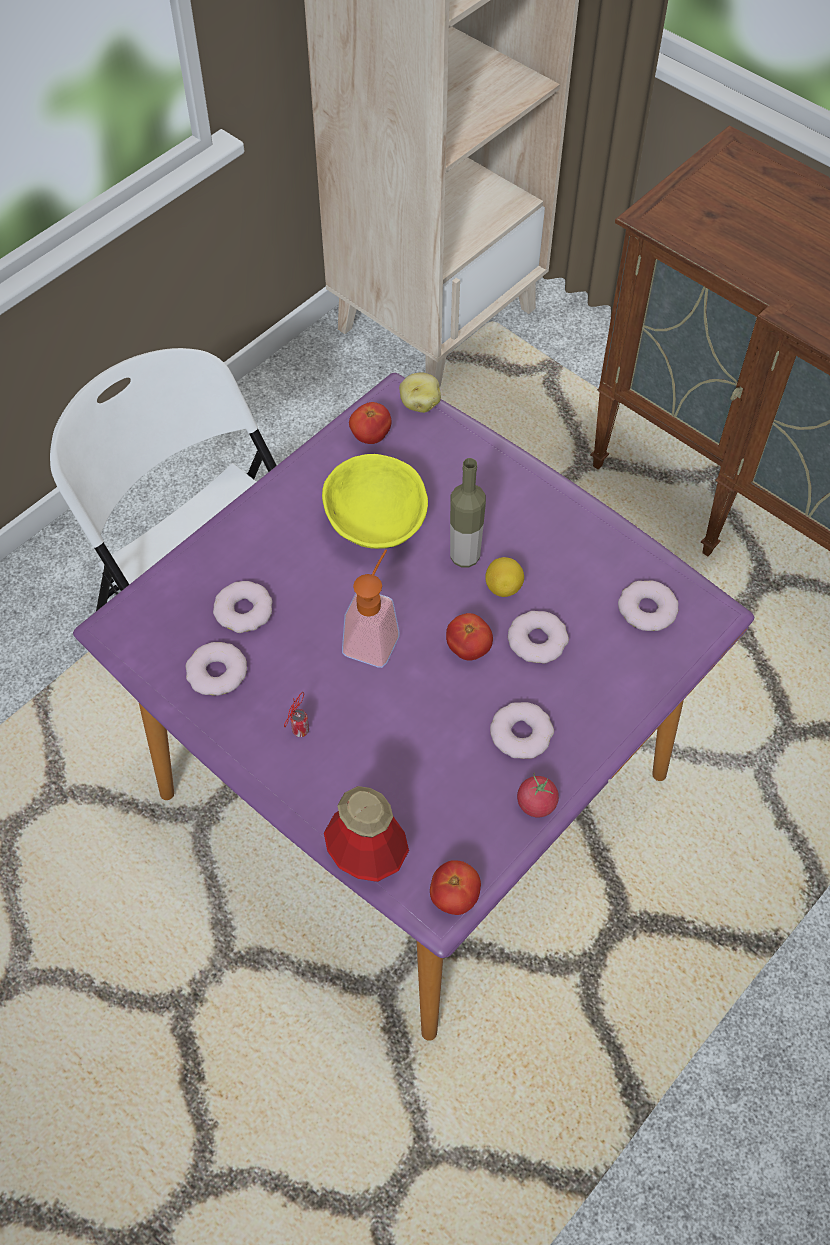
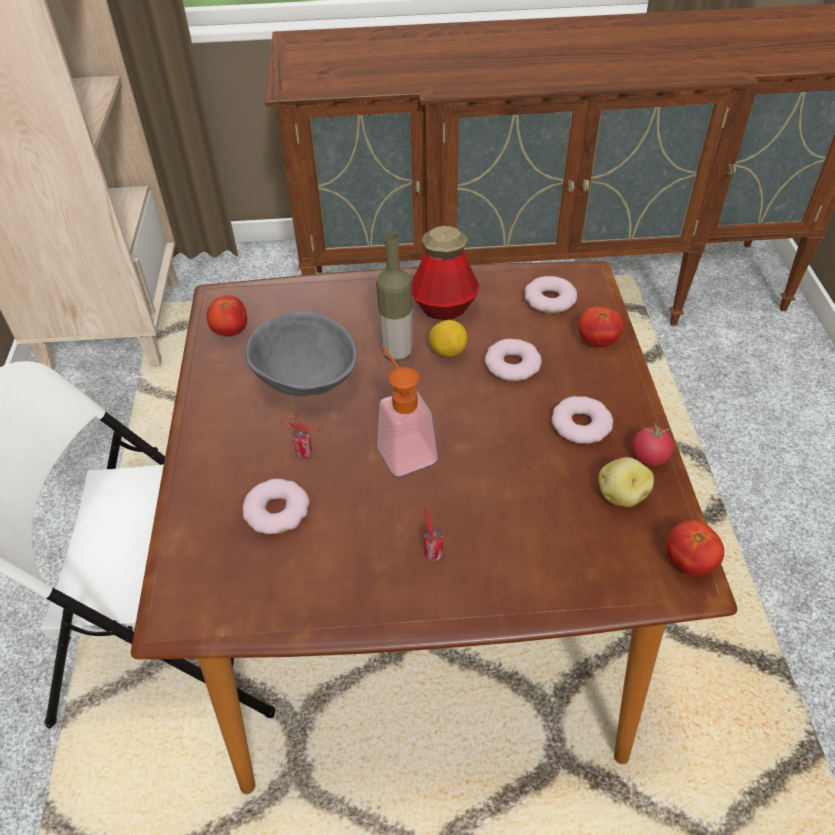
camera: 45 degrees left, 10 degrees down
purple dining table [73,373,754,1041] -> brown dining table [131,261,737,794]
donut [186,642,247,696] -> none
yellow bowl [322,454,428,549] -> grey bowl [245,311,357,396]
bottle [324,786,409,882] -> bottle moved to [412,226,479,320]
potato [399,372,441,413] -> potato moved to [599,457,654,507]
tomato [446,613,493,661] -> tomato moved to [579,306,623,347]
none -> can [281,413,320,459]

